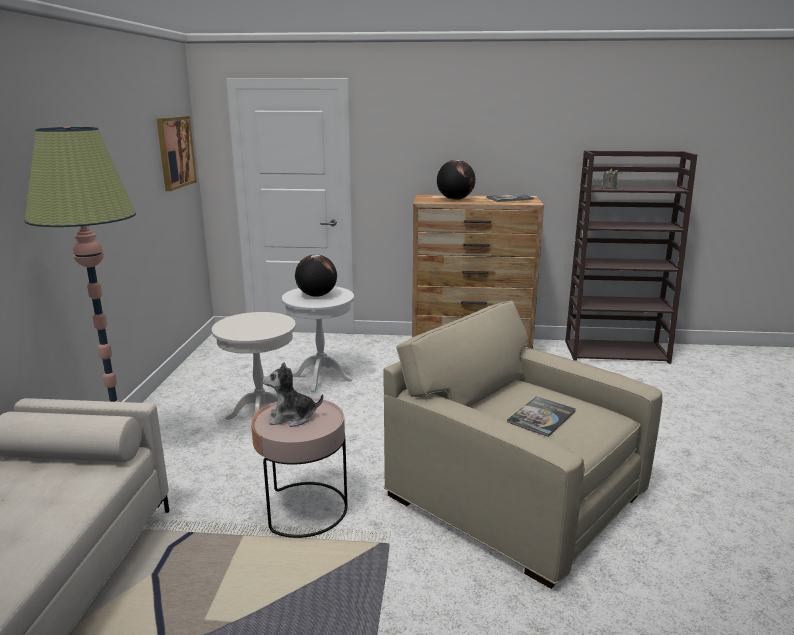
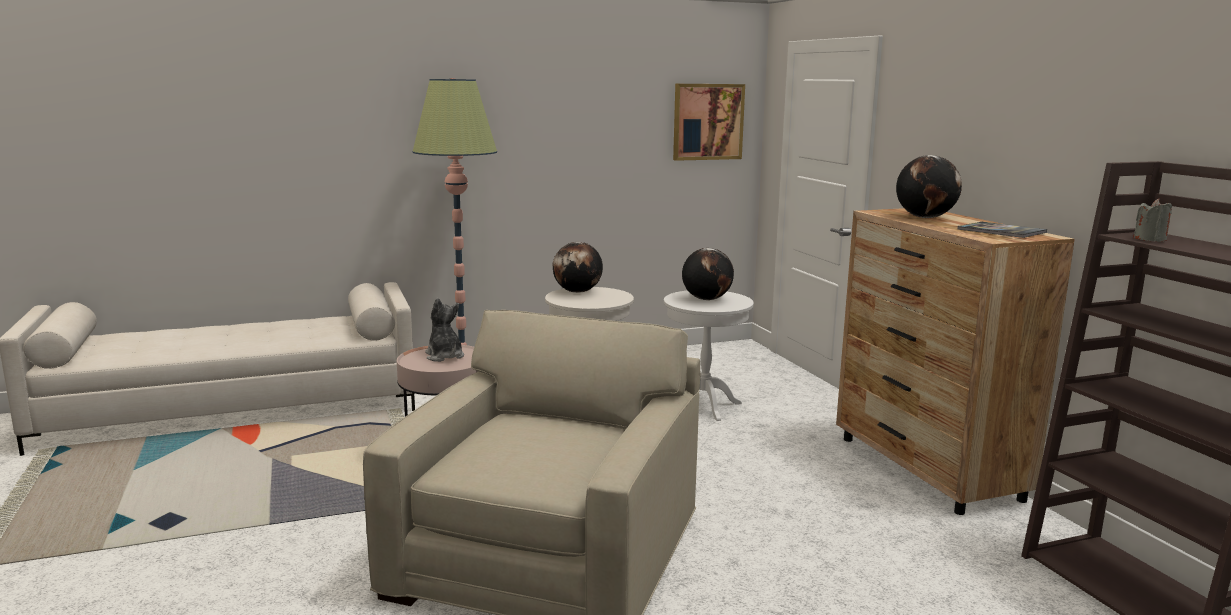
camera: 65 degrees right, 5 degrees down
book [507,396,576,437] -> none
none -> globe [553,242,603,293]

